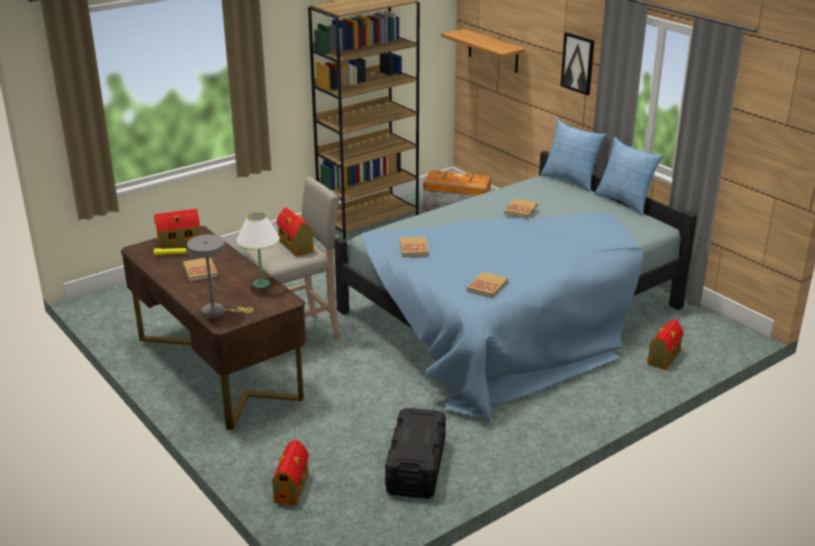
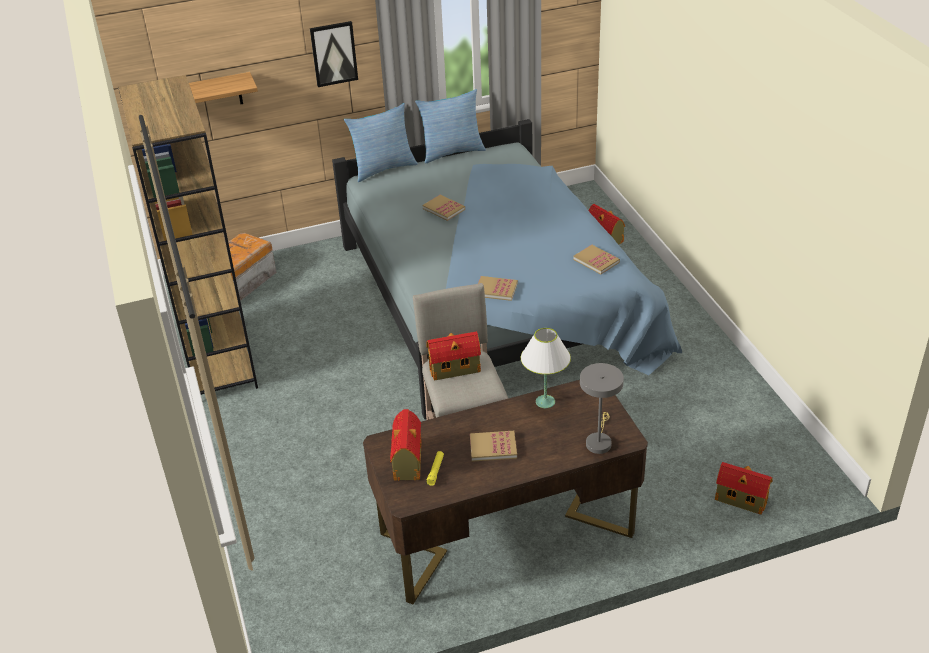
camera: 70 degrees left, 10 degrees up
black storage box [385,407,446,499] -> none

